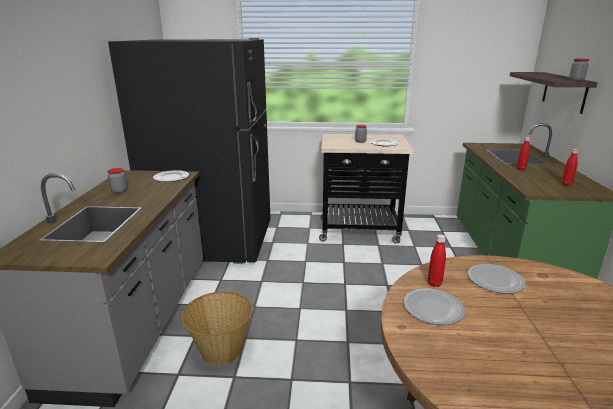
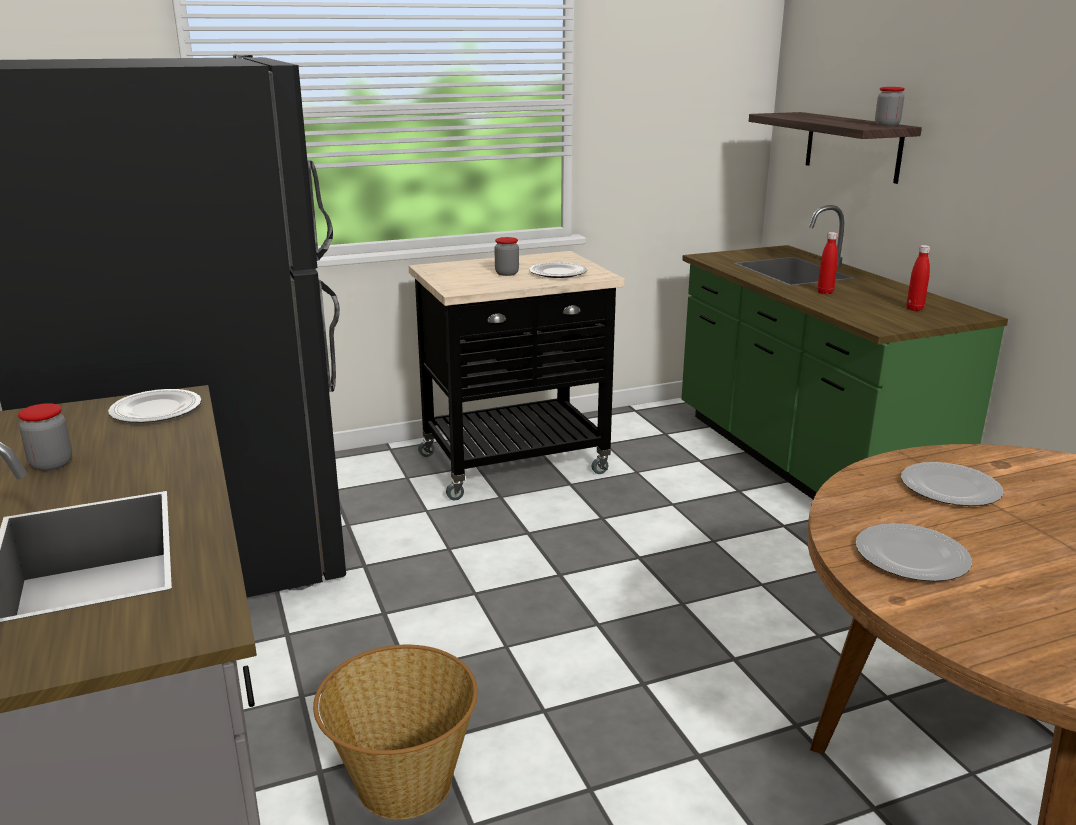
camera: 25 degrees left, 0 degrees up
red bottle [428,234,446,287] -> none

